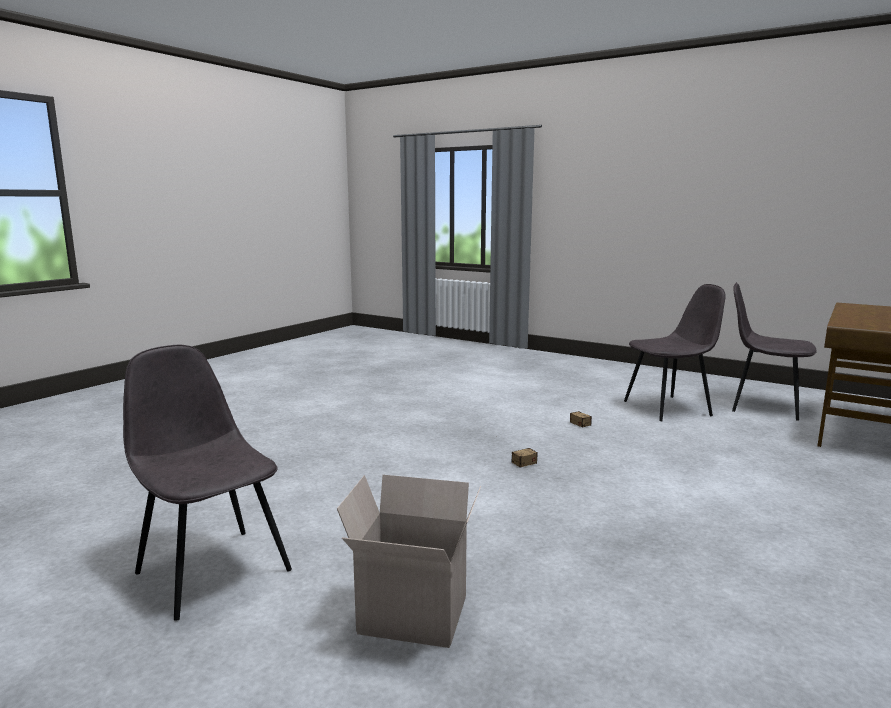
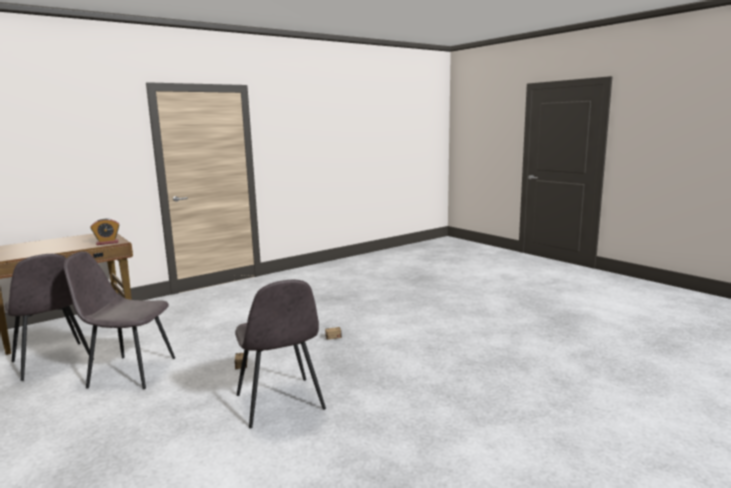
camera: 160 degrees left, 0 degrees up
grey chair [123,345,292,621] -> grey chair moved to [235,280,326,428]
cardboard box [337,475,481,648] -> none
none -> alarm clock [91,218,119,245]

